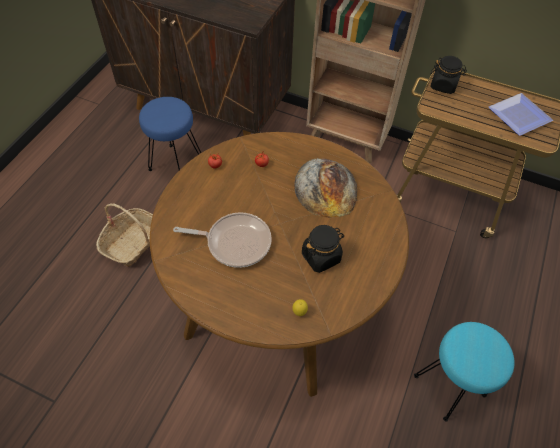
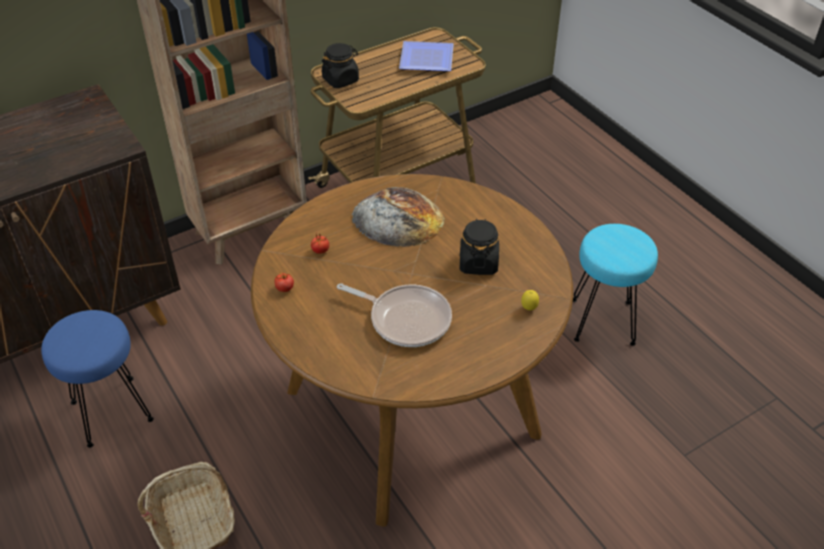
camera: 55 degrees left, 10 degrees down
frying pan [173,212,272,268] -> frying pan turned 75 degrees clockwise [337,283,452,347]

